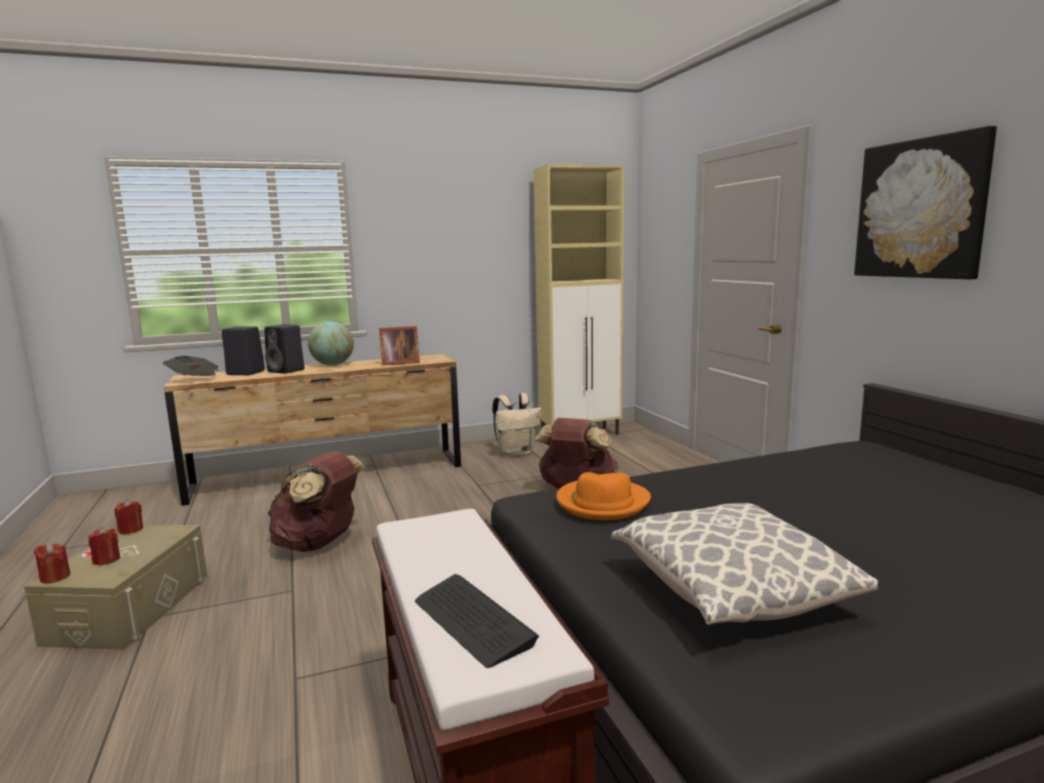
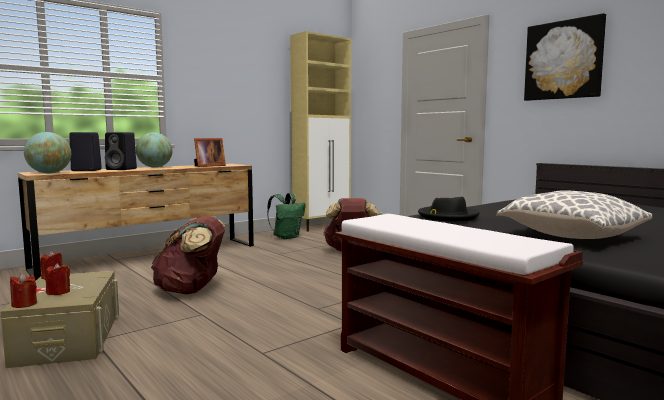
camera: 20 degrees left, 5 degrees down
newspaper [162,356,219,376] -> globe [24,132,71,173]
keyboard [415,574,539,668] -> none
beige backpack [493,393,541,457] -> green backpack [267,193,306,239]
orange hat [556,472,651,520] -> black hat [418,197,480,221]

